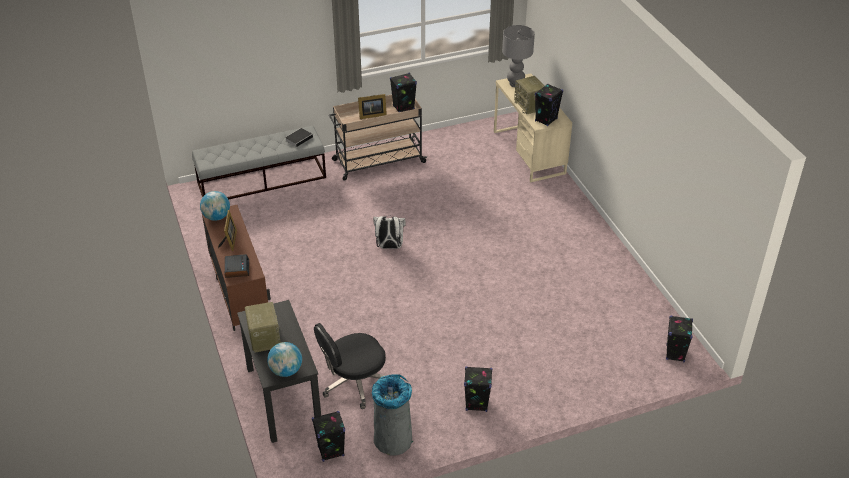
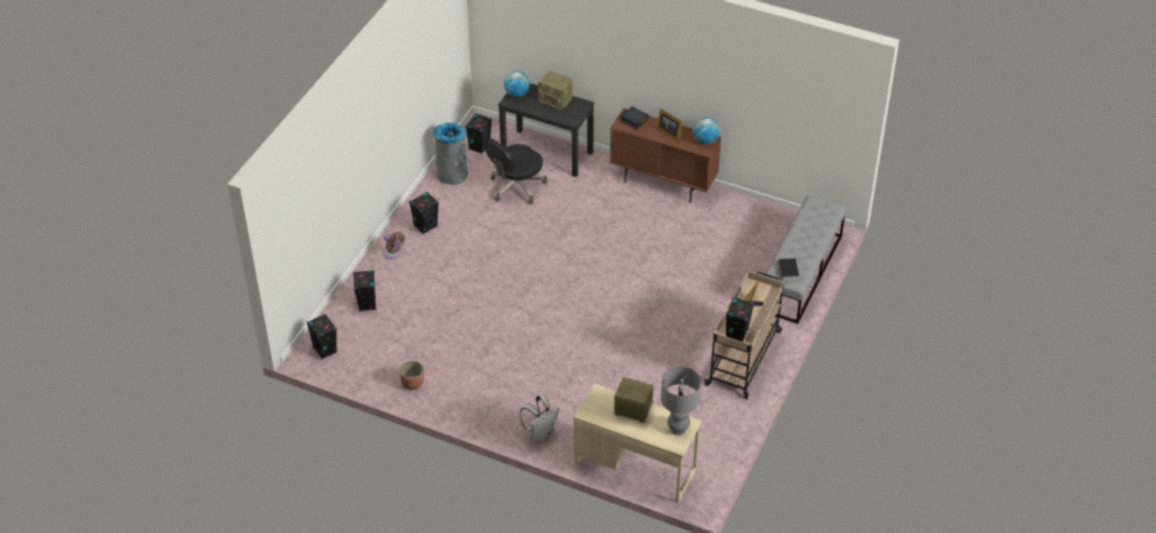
camera: 135 degrees right, 5 degrees up
black office chair [314,323,386,409] -> black office chair turned 150 degrees counterclockwise [484,138,548,204]
white backpack [373,216,406,249] -> white backpack moved to [520,395,559,442]
black speaker [535,84,563,126] -> black speaker moved to [353,270,376,312]
none -> brown fan [383,232,405,259]
none -> planter [399,361,424,390]

